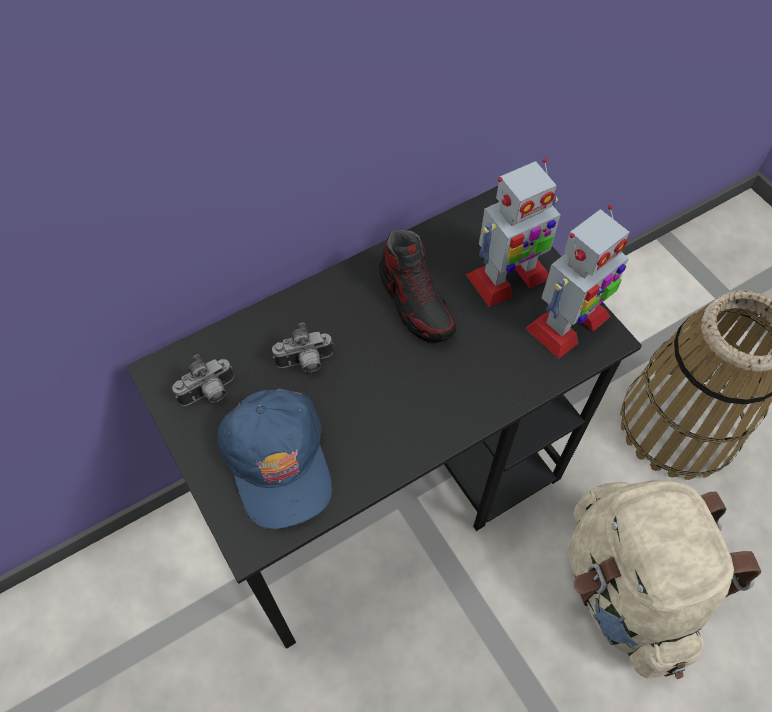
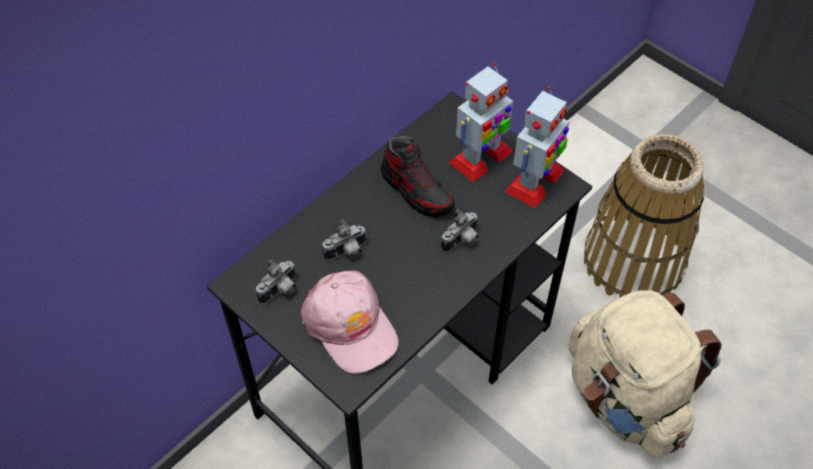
camera: 15 degrees left, 5 degrees down
blue cap [217,388,332,529] -> pink cap [301,271,399,374]
none -> camera [441,209,479,252]

